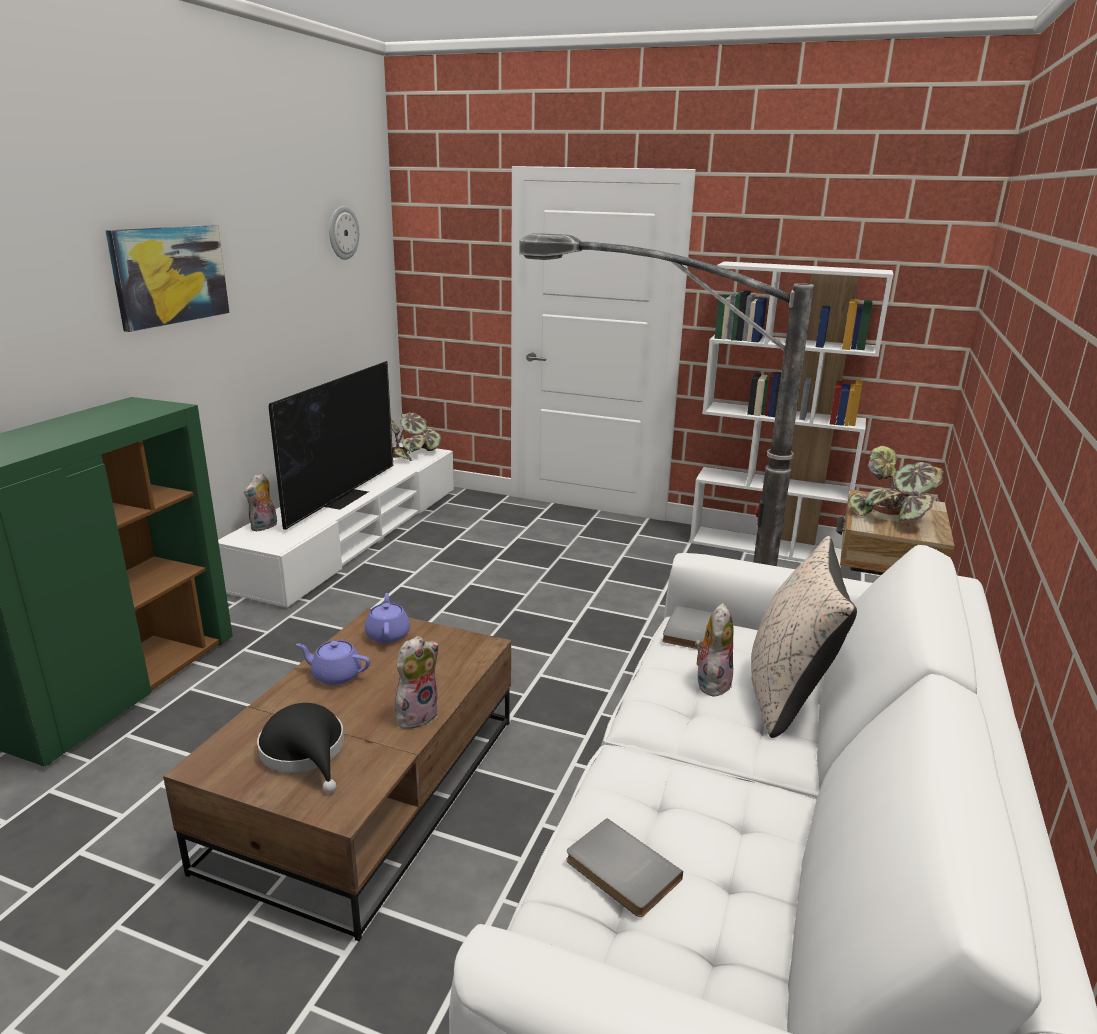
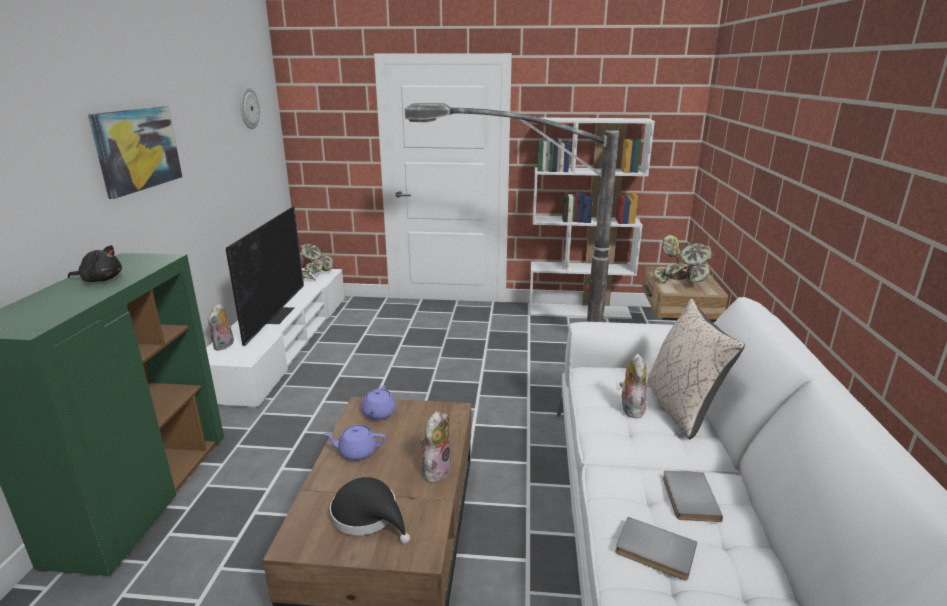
camera: 15 degrees left, 0 degrees up
purple teapot [365,593,410,643] -> purple teapot turned 150 degrees counterclockwise [362,385,396,420]
grey book [662,606,713,649] -> grey book moved to [663,471,723,522]
none -> black plush toy [68,245,122,282]

